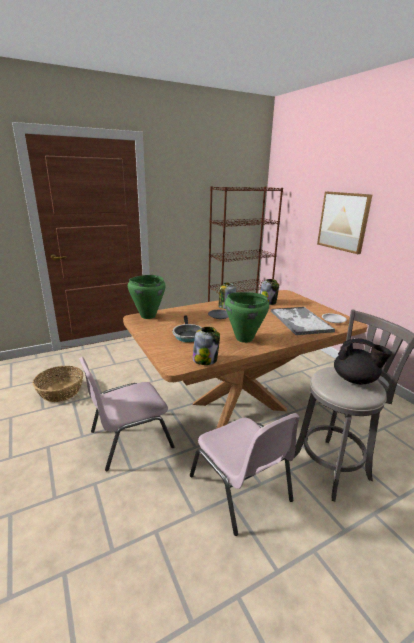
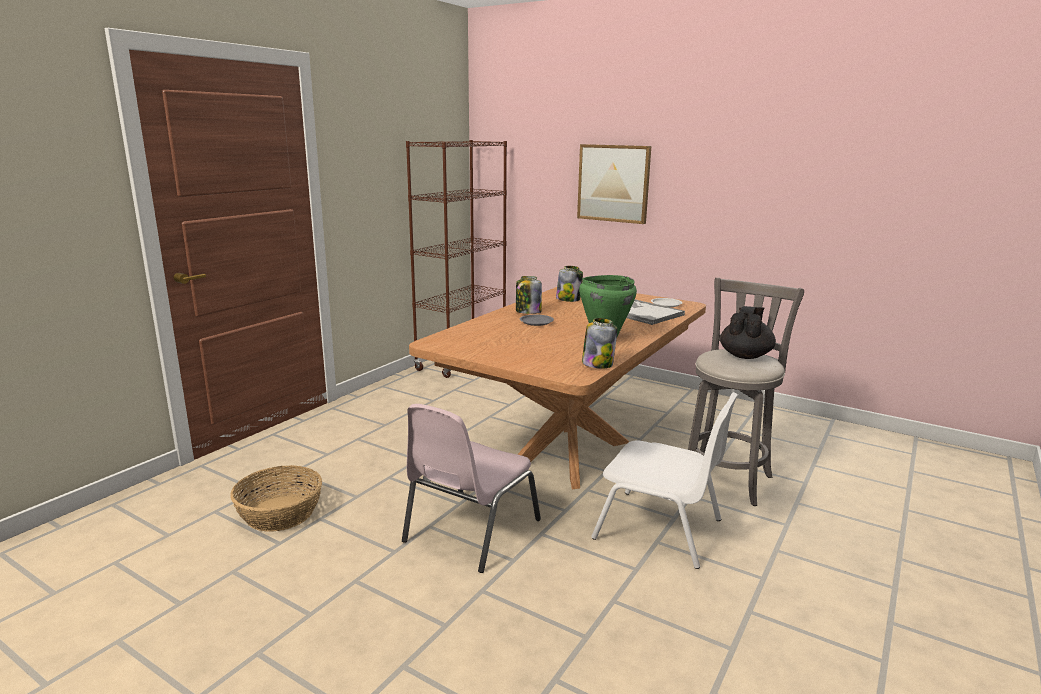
camera: 30 degrees left, 5 degrees down
green cooking pot [128,275,166,319] -> none
frying pan [173,315,202,342] -> none
pink chair [190,413,300,536] -> white chair [591,392,739,569]
black teapot [334,338,392,385] -> black teapot turned 60 degrees counterclockwise [720,306,776,359]

